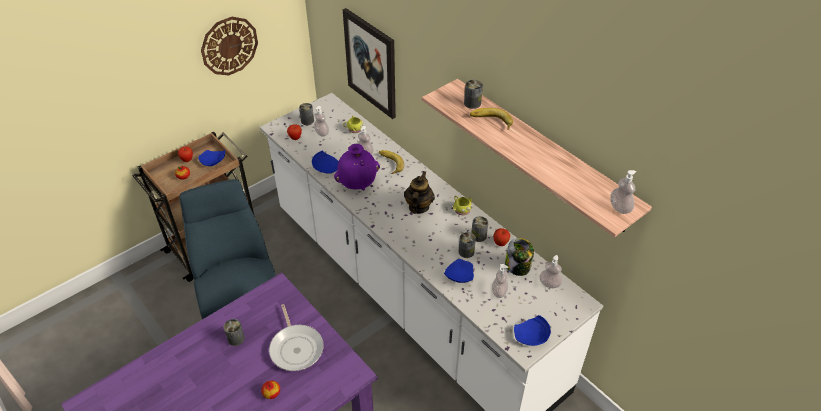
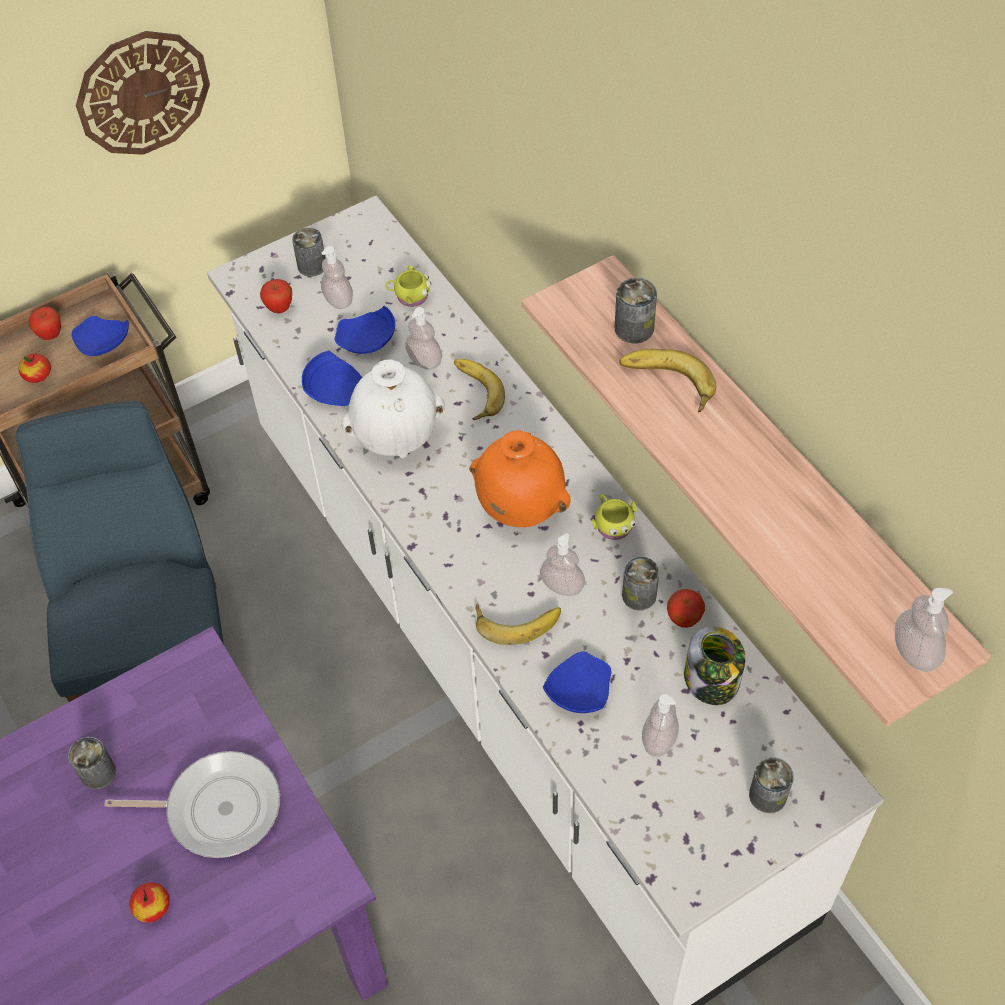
camera: 10 degrees right, 10 degrees up
frying pan [269,304,324,371] -> frying pan turned 75 degrees counterclockwise [104,751,280,858]
purple vase [334,144,380,190] -> white vase [341,359,445,458]
picture [343,8,396,119] -> none
teapot [404,171,435,214] -> orange vase [469,430,571,527]
can [459,232,476,258] -> can moved to [749,757,794,813]
blue plate [514,315,551,346] -> blue plate moved to [334,306,395,354]
soap dispenser [539,255,563,288] -> soap dispenser moved to [540,533,585,596]
none -> banana [476,602,561,645]

